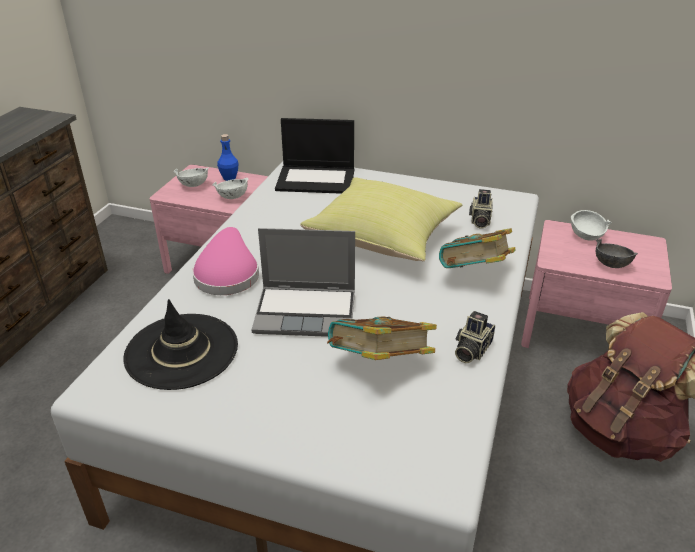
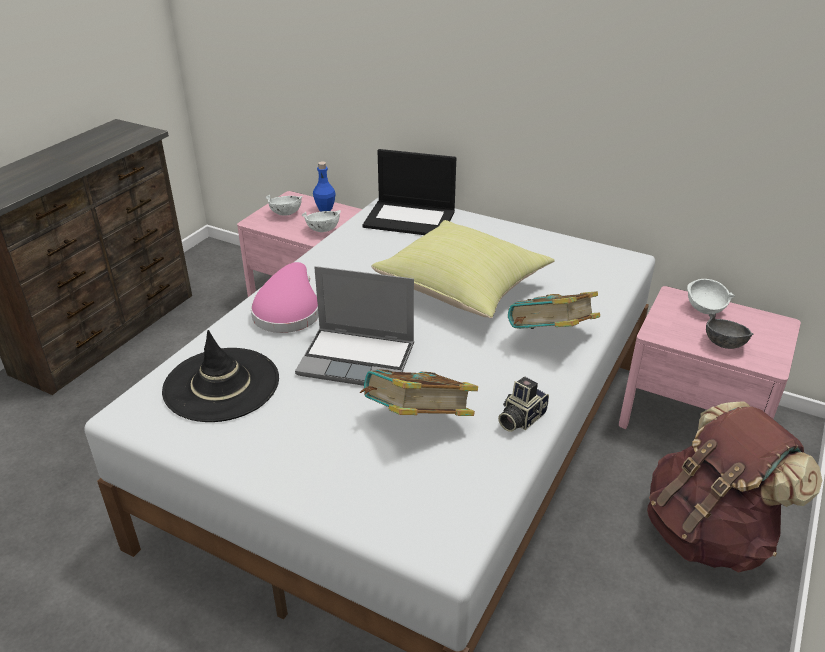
camera: 10 degrees right, 0 degrees up
camera [469,189,493,228] -> none

